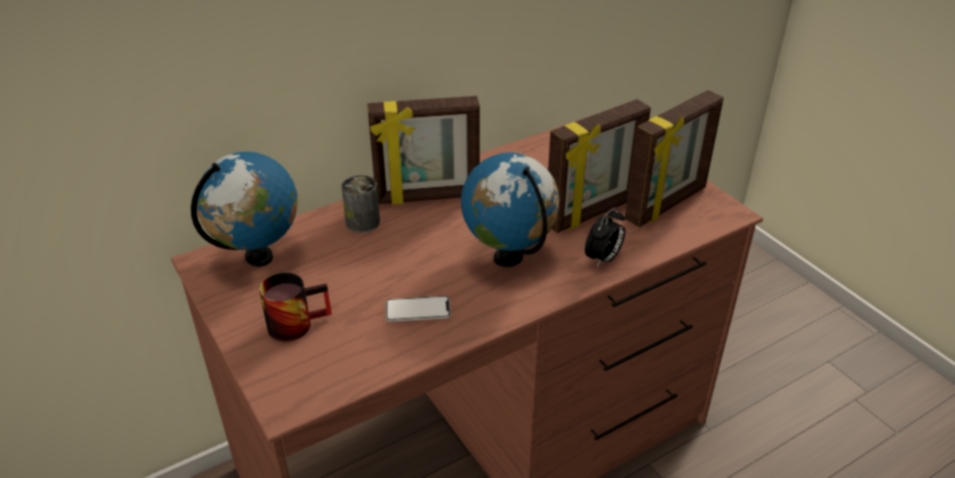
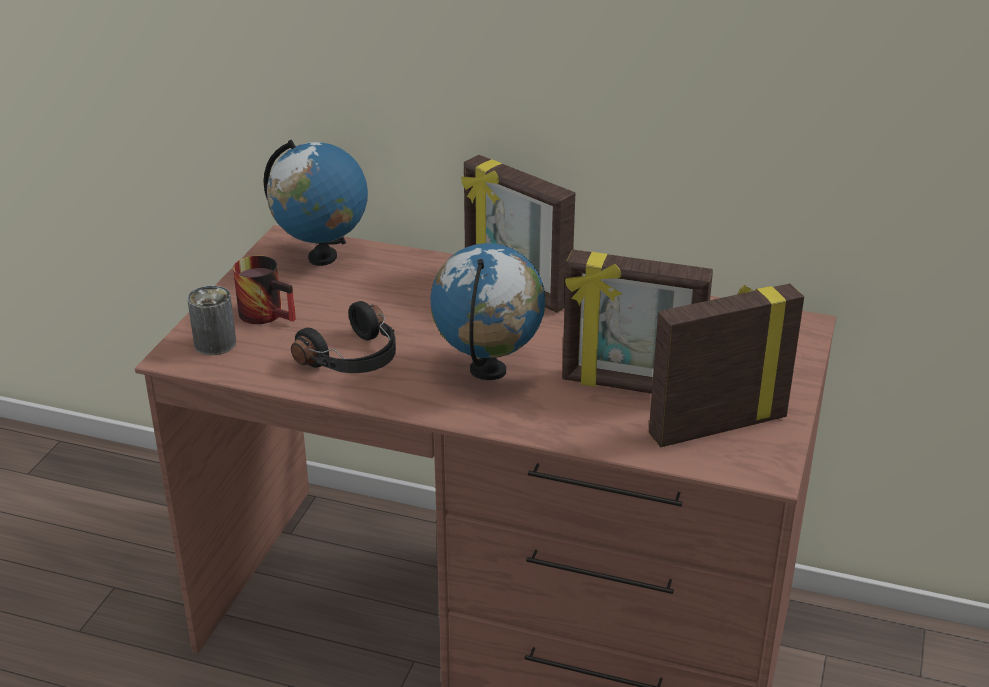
camera: 50 degrees right, 5 degrees down
can [341,175,380,233] -> can moved to [187,286,236,355]
phone [385,296,451,322] -> black headphones [291,301,396,373]
alarm clock [585,207,625,268] -> none
picture frame [625,90,724,227] -> picture frame turned 150 degrees clockwise [649,283,804,447]

